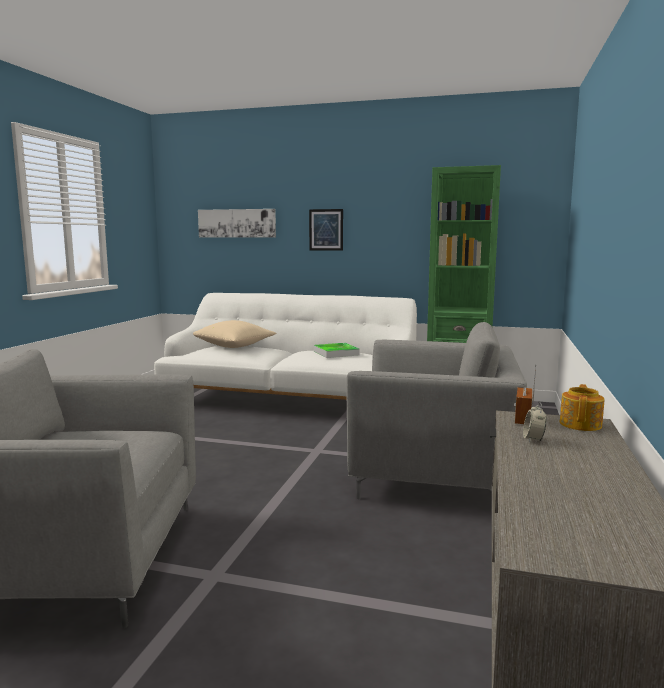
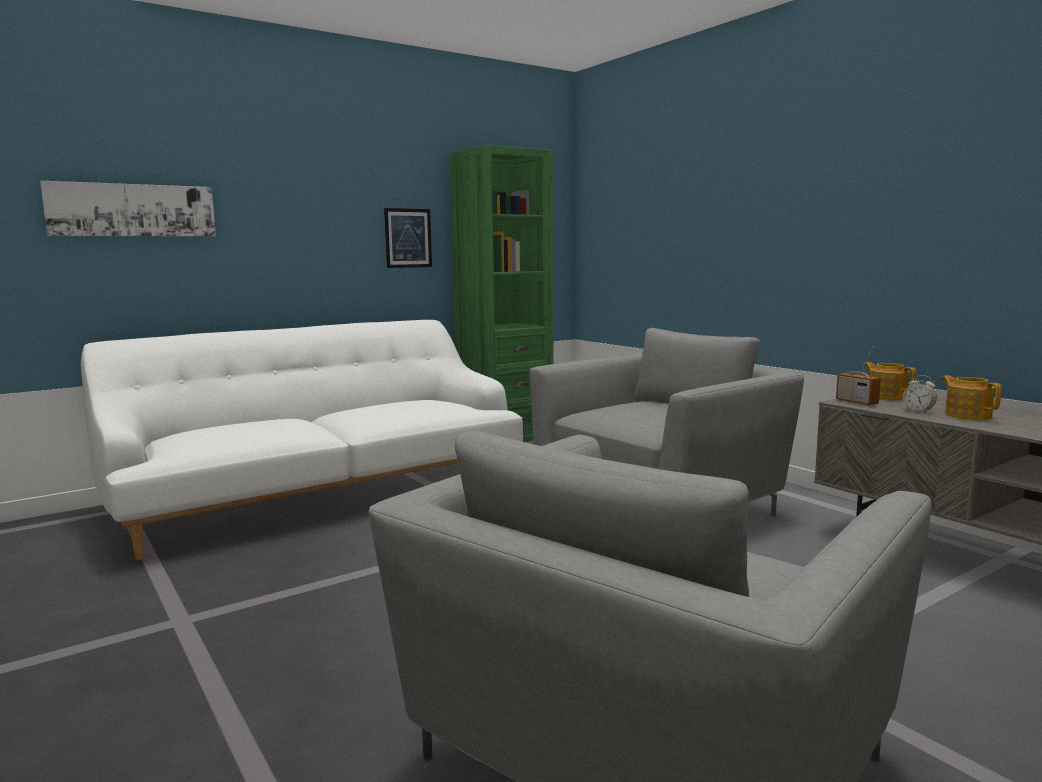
camera: 50 degrees left, 0 degrees up
beige pillow [193,320,276,348] -> none
picture [309,209,343,251] -> picture moved to [384,208,432,268]
tray [314,343,359,358] -> none
none -> teapot [941,375,1002,420]

